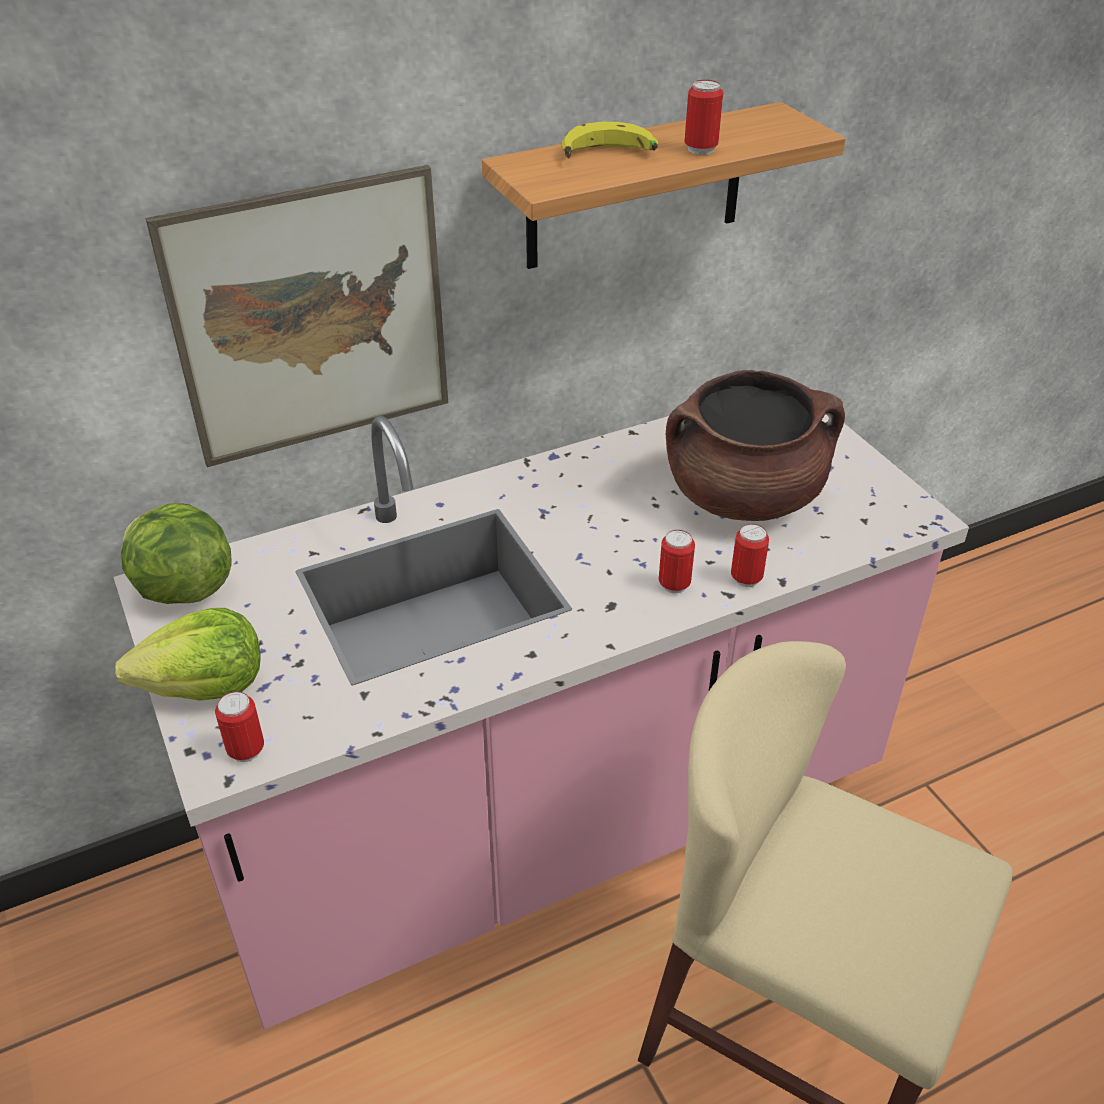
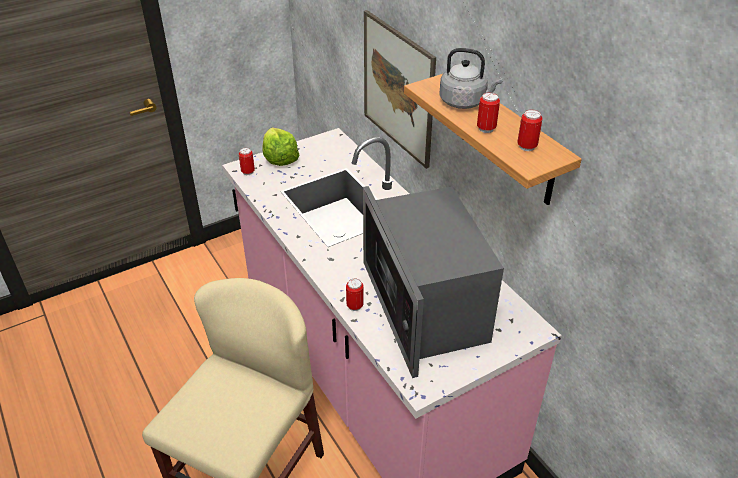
camera: 85 degrees right, 0 degrees up
lettuce [121,503,232,604] -> none
banana [561,122,658,158] -> grey kettle [440,48,502,109]
can [659,530,695,593] -> can moved to [517,110,543,151]
brown cooking pot [666,370,845,521] -> microwave [363,186,504,378]

